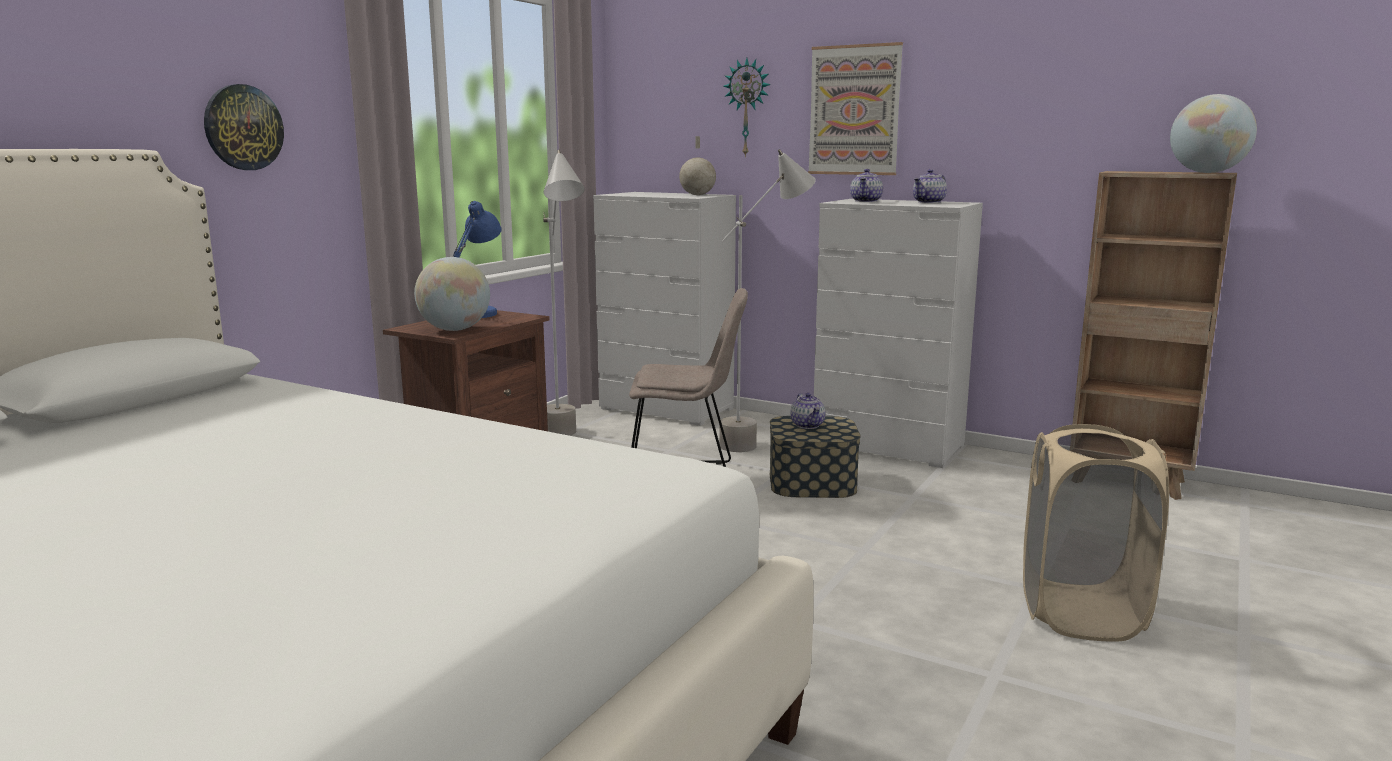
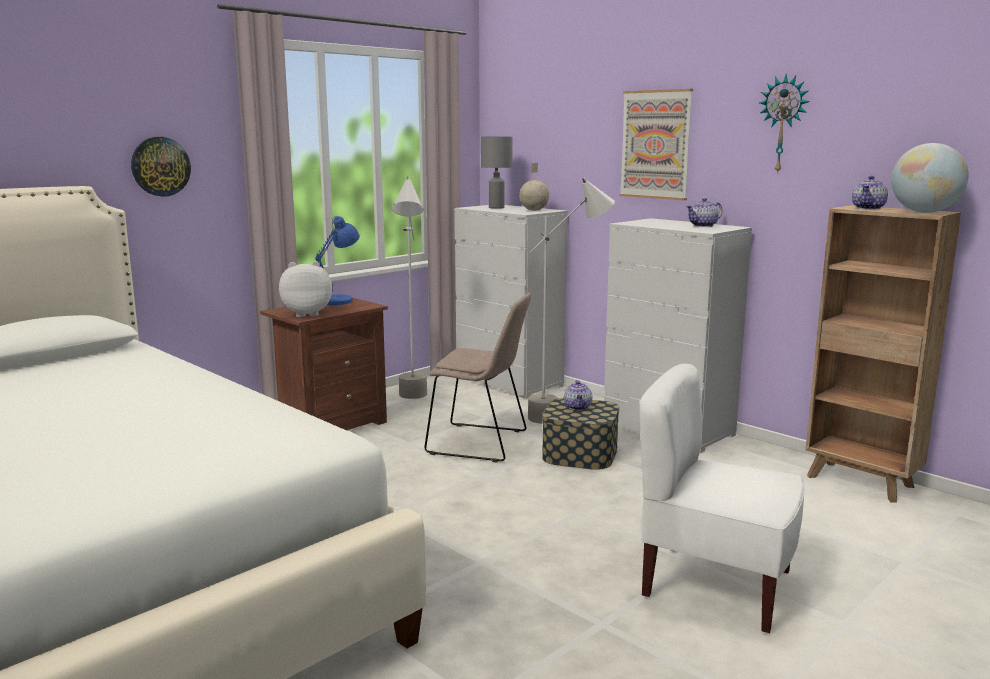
camera: 15 degrees right, 0 degrees up
globe [414,257,490,331] -> plush toy [279,261,332,317]
wall clock [723,58,771,157] -> wall clock moved to [759,74,810,175]
teapot [850,169,883,202] -> teapot moved to [852,176,888,209]
beige laundry basket [1023,424,1169,642] -> white chair [639,364,805,633]
none -> grey table lamp [481,136,513,209]

